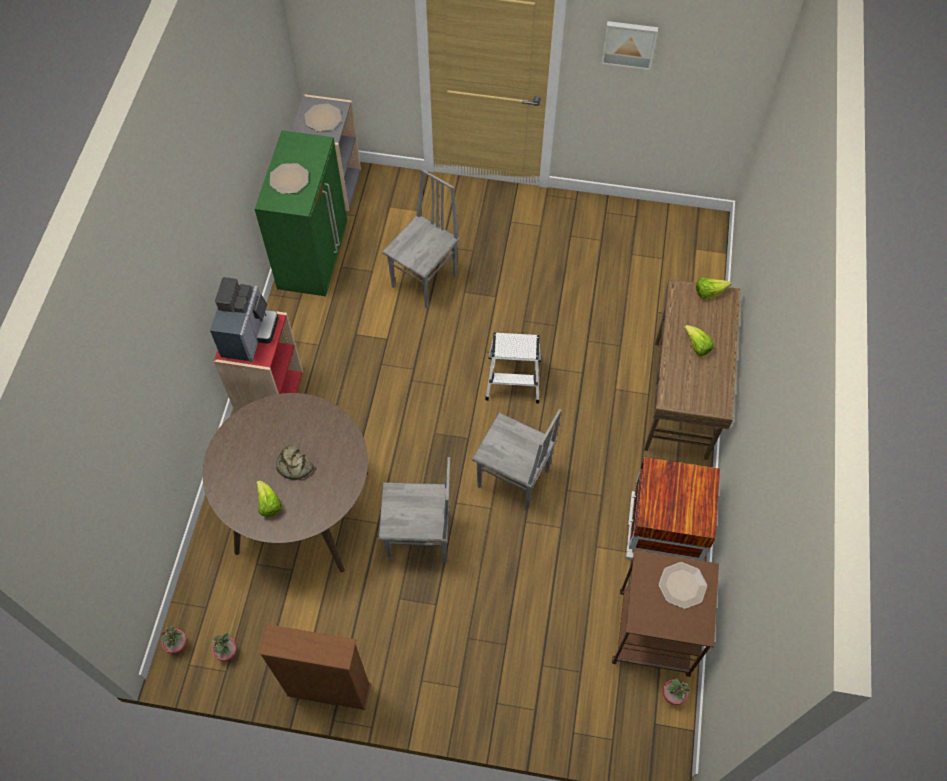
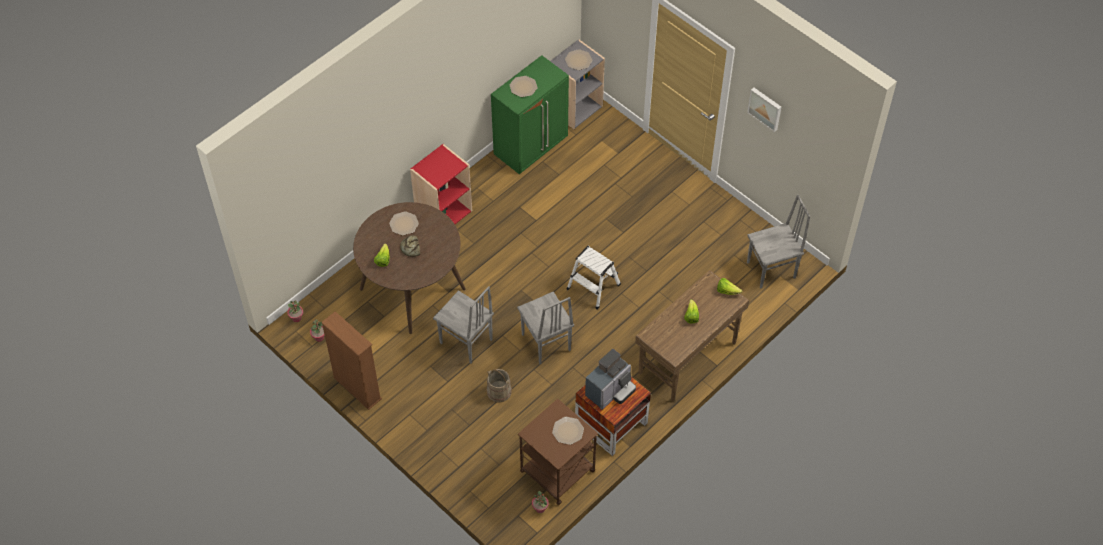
camera: 35 degrees right, 5 degrees down
coffee machine [210,277,278,362] -> coffee machine moved to [585,349,636,410]
grey chair [382,169,460,308] -> grey chair moved to [747,195,810,289]
none -> plate [389,211,419,235]
none -> beige bucket [487,369,512,403]

